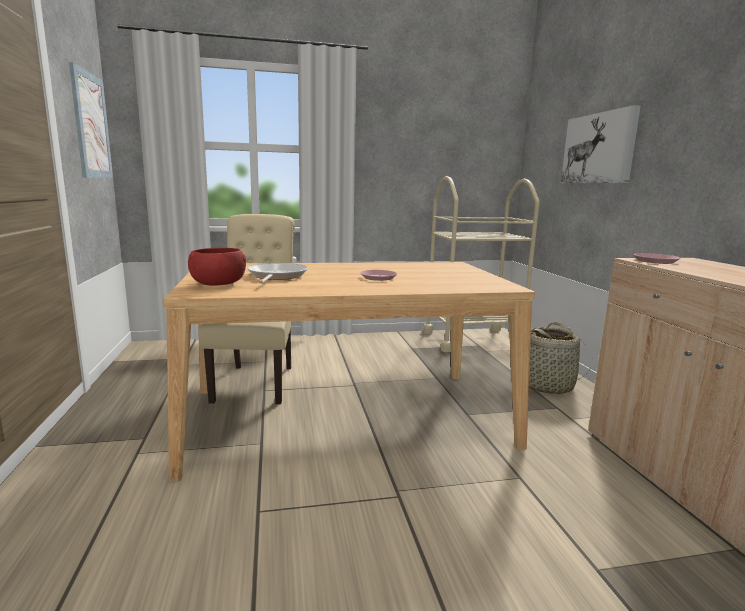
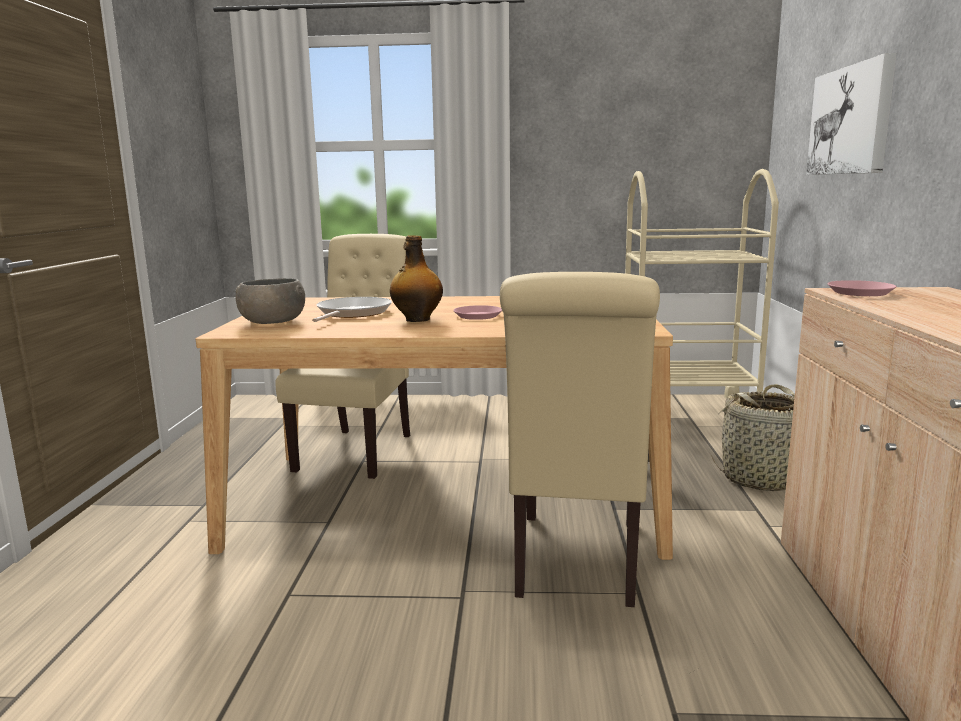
camera: 15 degrees right, 0 degrees up
picture [69,62,113,178] -> none
red bowl [188,248,246,286] -> grey bowl [235,278,305,324]
none -> bottle [390,235,443,322]
none -> beige chair [500,272,660,607]

